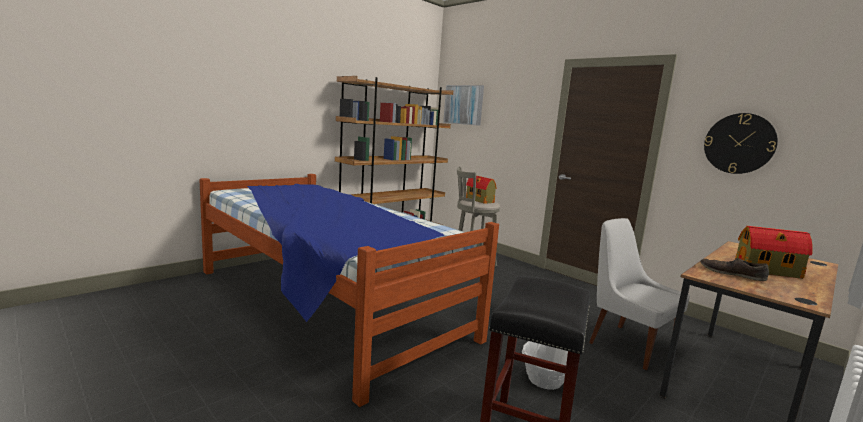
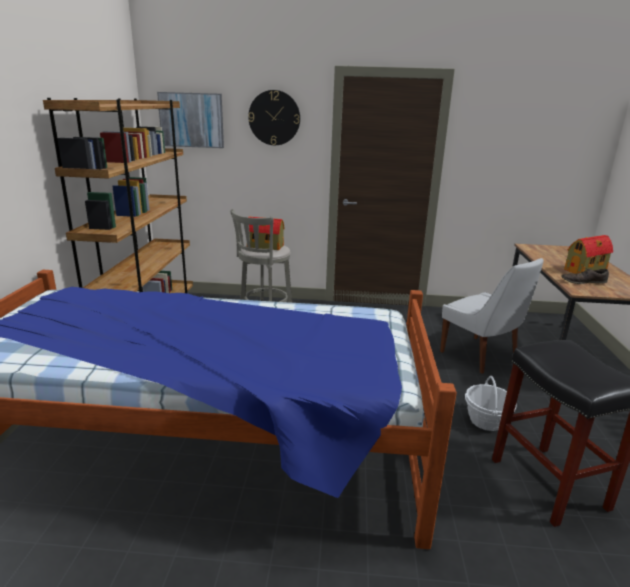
camera: 40 degrees left, 10 degrees up
white chair [589,218,690,370] -> white chair turned 135 degrees counterclockwise [440,258,544,374]
wall clock [704,113,778,174] -> wall clock moved to [248,90,300,145]

